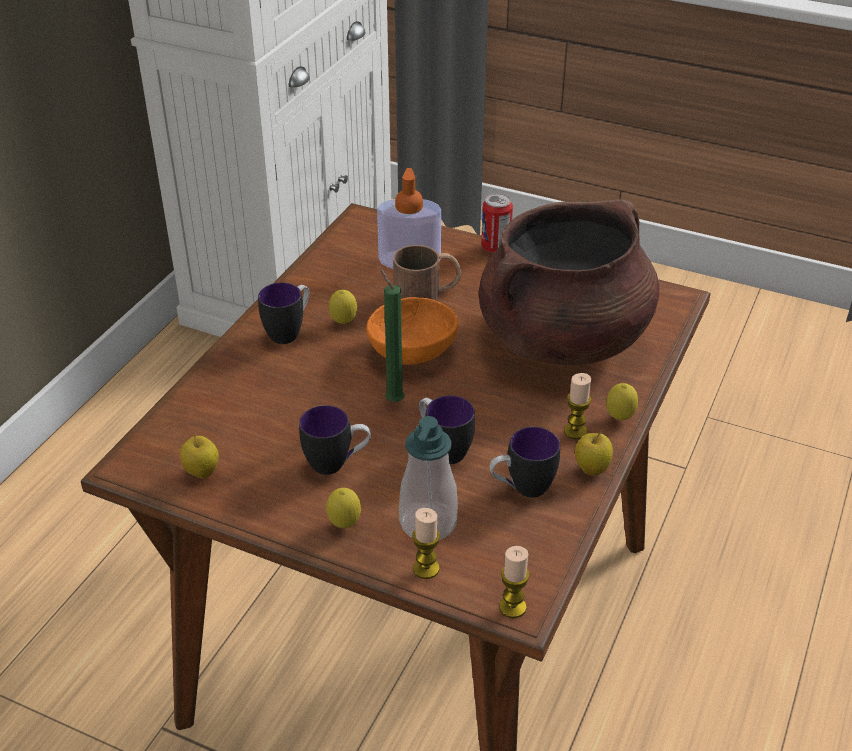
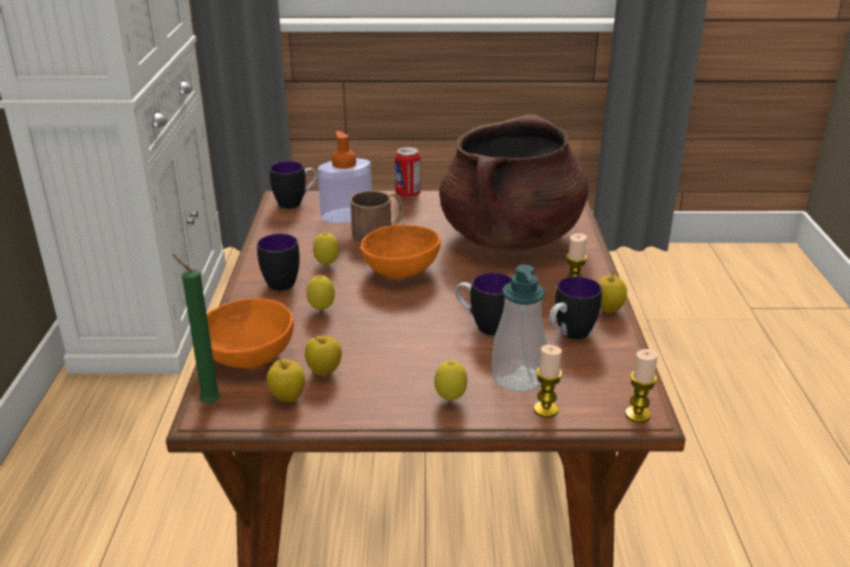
camera: 25 degrees left, 10 degrees down
mug [299,405,371,475] -> mug moved to [270,161,317,209]
green candle [380,268,405,402] -> green candle moved to [172,254,221,404]
lemon [606,383,638,420] -> lemon moved to [306,275,335,311]
none -> orange bowl [207,298,294,368]
none -> apple [305,335,342,376]

